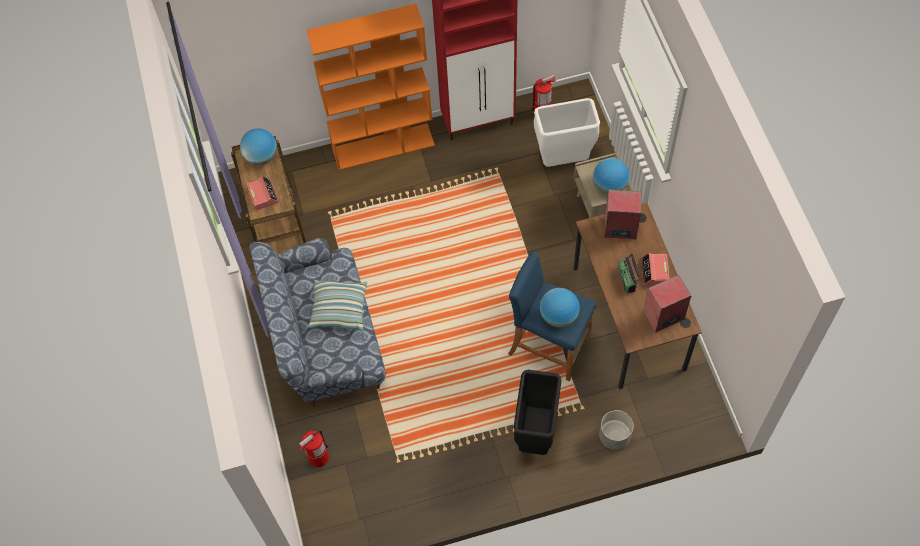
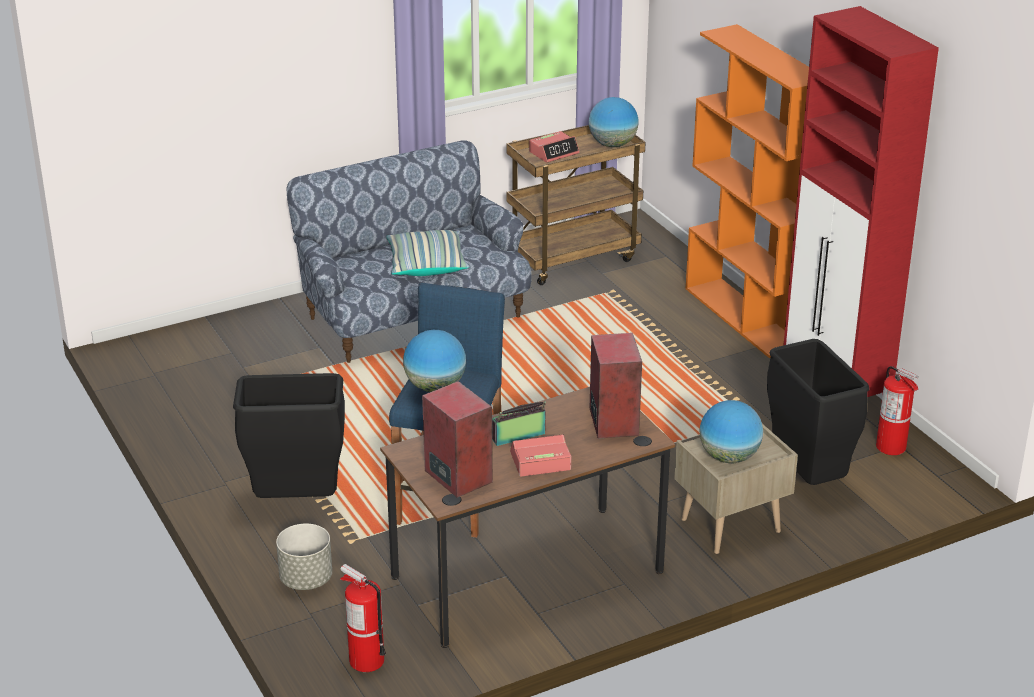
camera: 75 degrees right, 30 degrees down
fire extinguisher [299,430,329,467] -> fire extinguisher moved to [340,564,386,672]
white trash can [534,98,600,167] -> black trash can [767,339,869,485]

